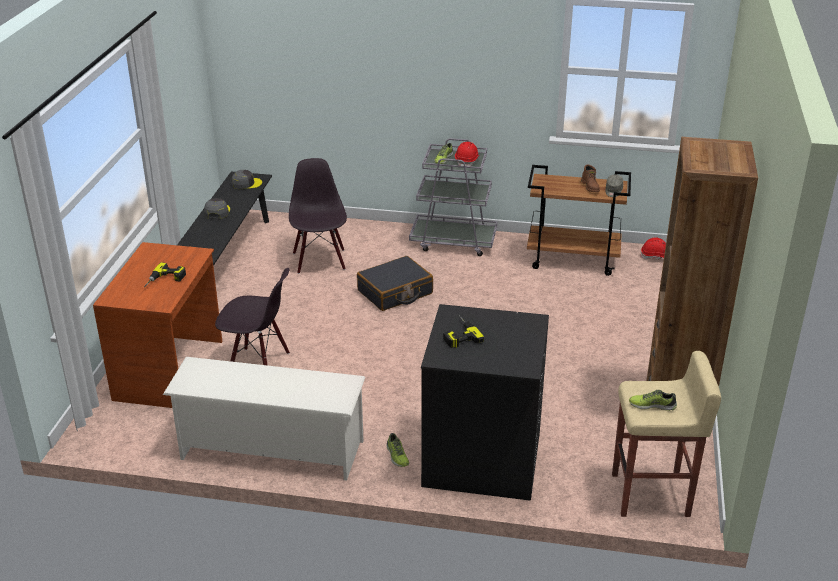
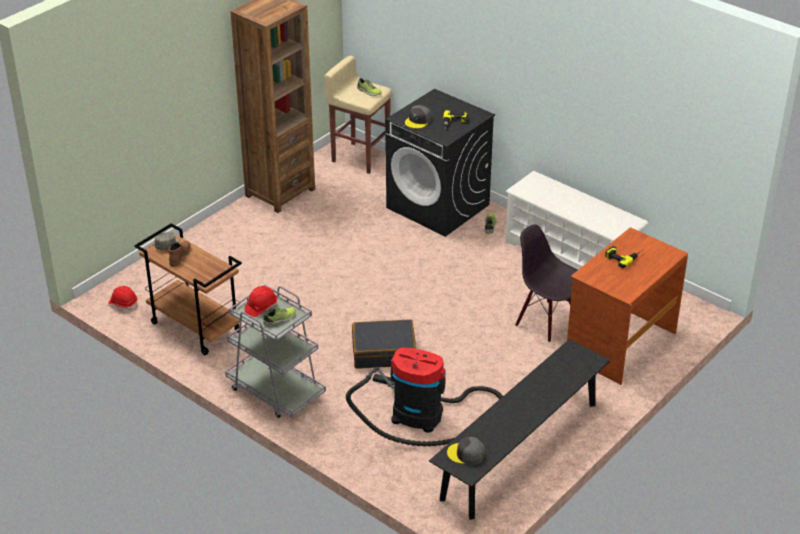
camera: 150 degrees left, 5 degrees up
grey cap [204,198,230,219] -> grey cap moved to [405,105,432,129]
black chair [289,158,347,274] -> vacuum cleaner [346,347,503,447]

